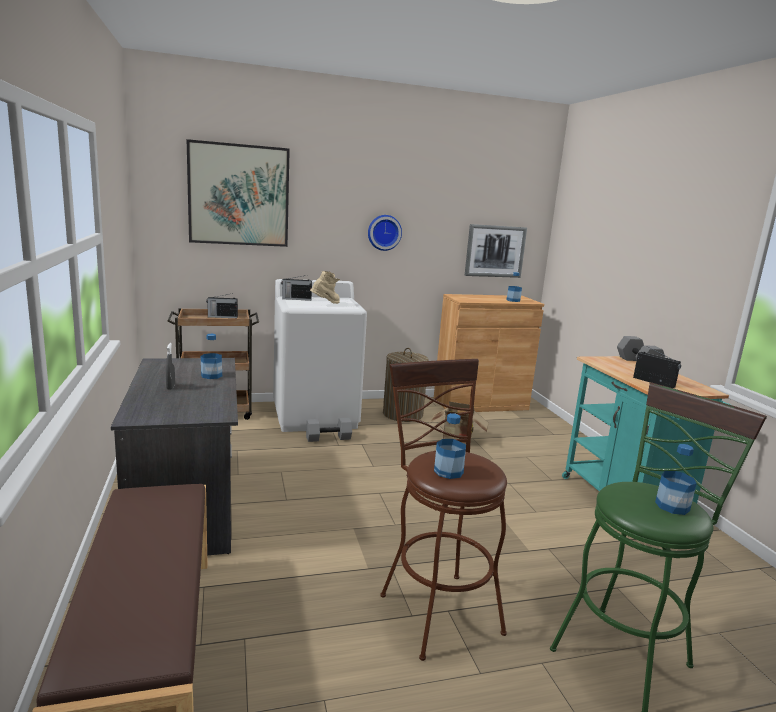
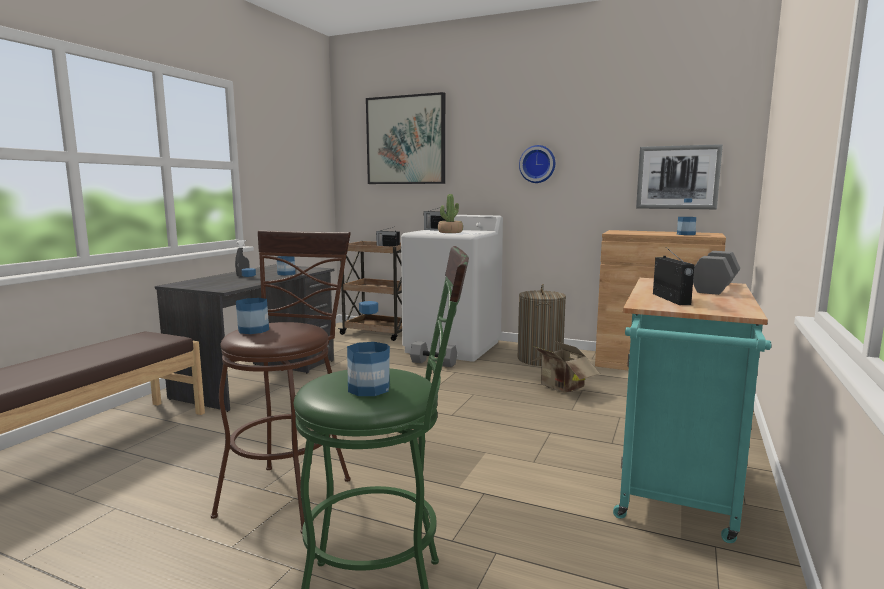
camera: 40 degrees right, 5 degrees down
beige boot [310,271,340,304] -> potted plant [438,194,463,233]

